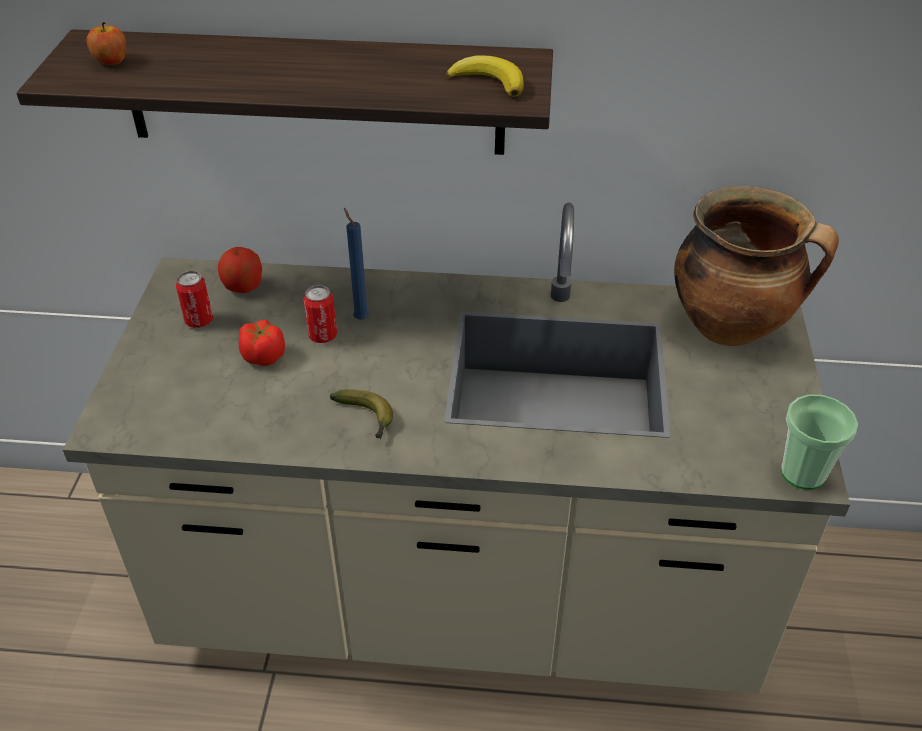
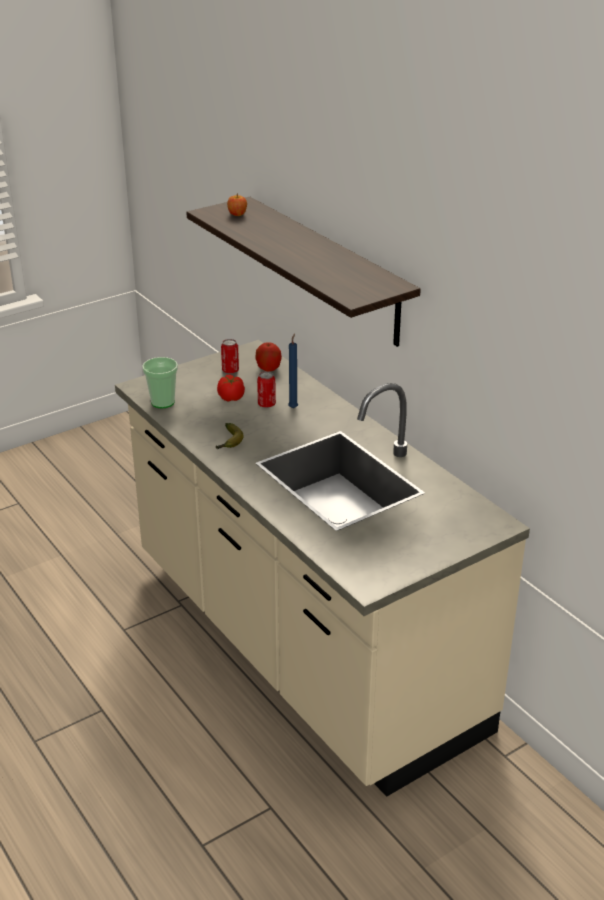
camera: 50 degrees right, 10 degrees down
banana [446,55,524,97] -> none
cooking pot [674,186,839,346] -> none
cup [781,395,858,490] -> cup moved to [142,357,178,409]

